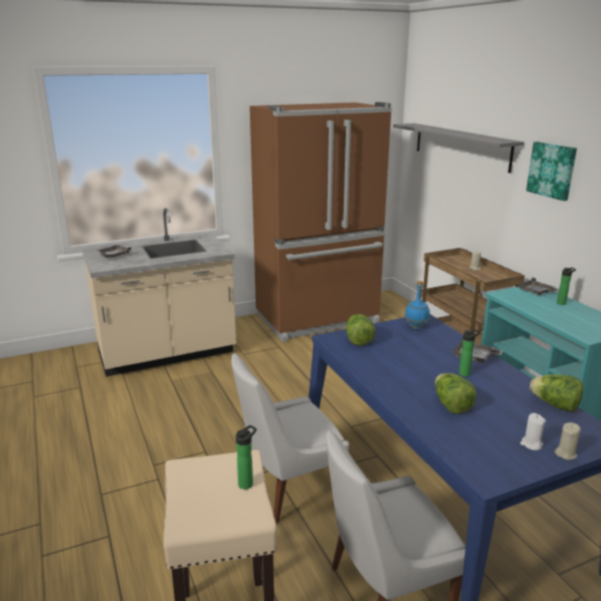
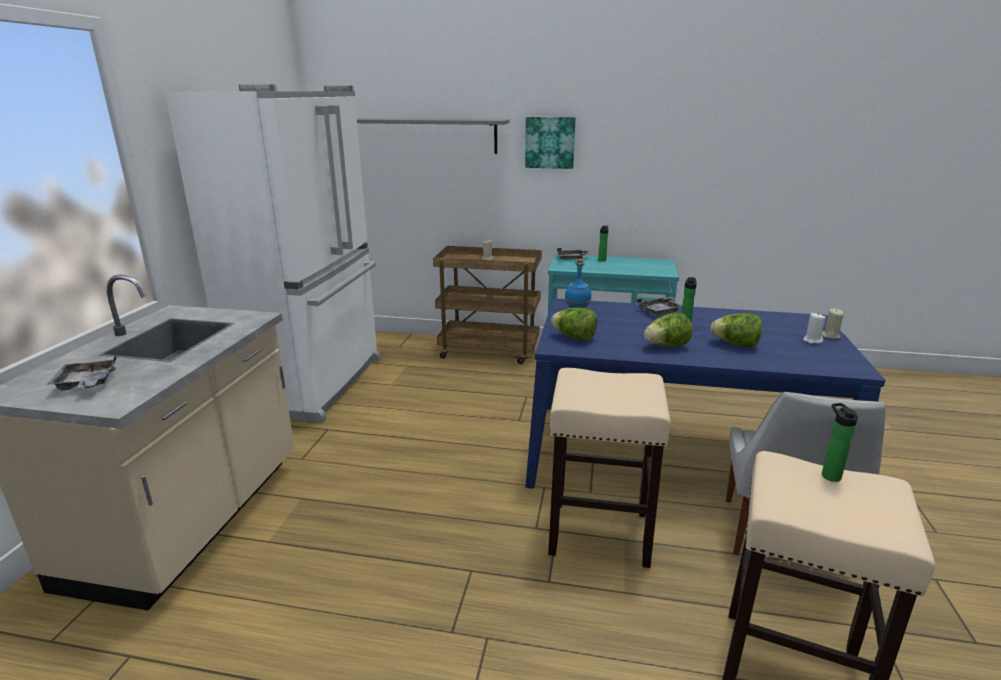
camera: 55 degrees left, 0 degrees up
white chair [231,353,349,524] -> beige stool [548,368,671,568]
brown fridge [250,102,392,342] -> white fridge [165,84,380,423]
lettuce [530,374,583,412] -> lettuce moved to [644,312,693,347]

